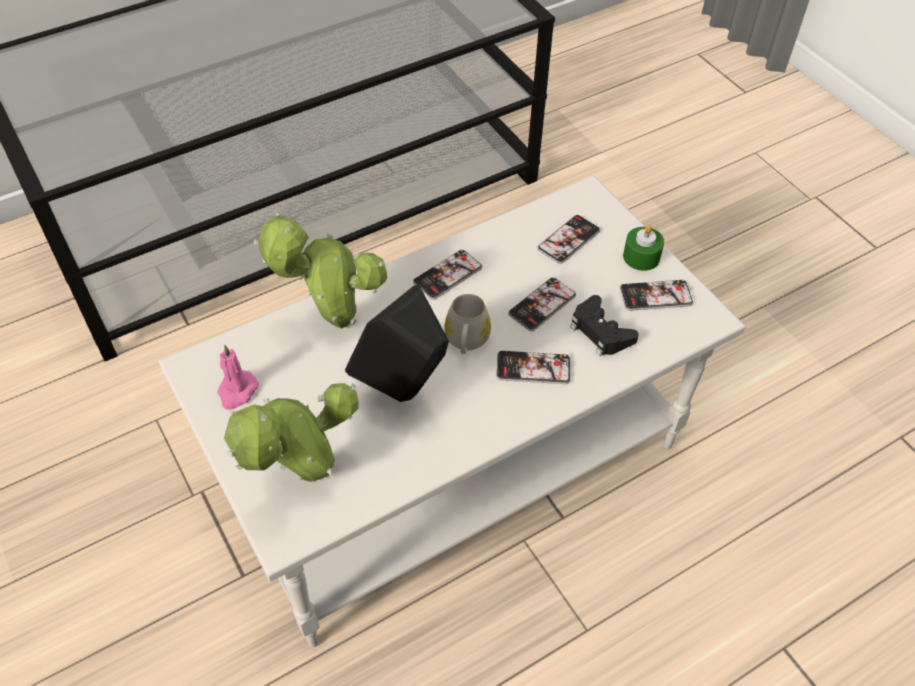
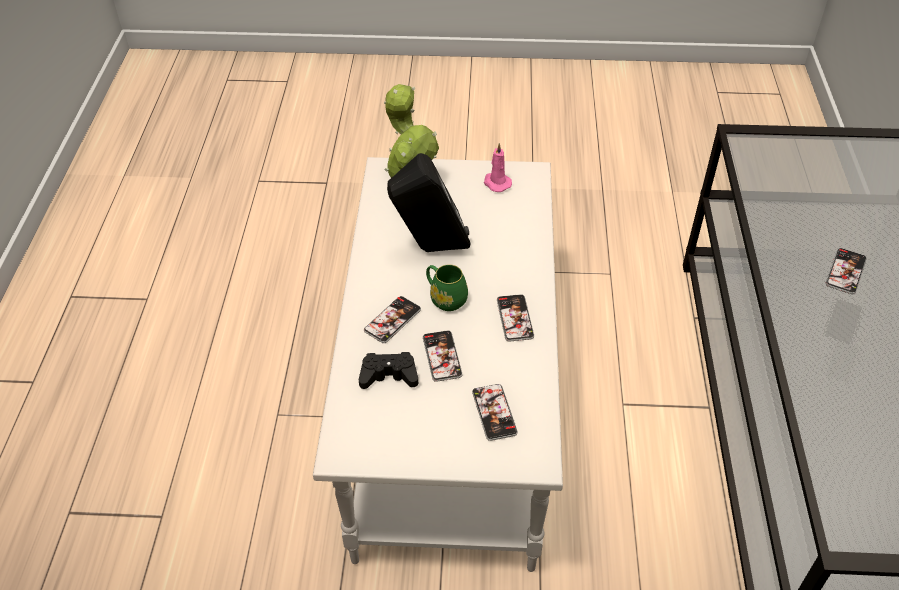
camera: 125 degrees right, 5 degrees down
potted plant [254,213,387,329] -> none
white mug [444,294,491,354] -> green mug [426,264,468,311]
phone [620,279,693,311] -> phone moved to [826,248,867,294]
green candle [623,225,664,271] -> none

